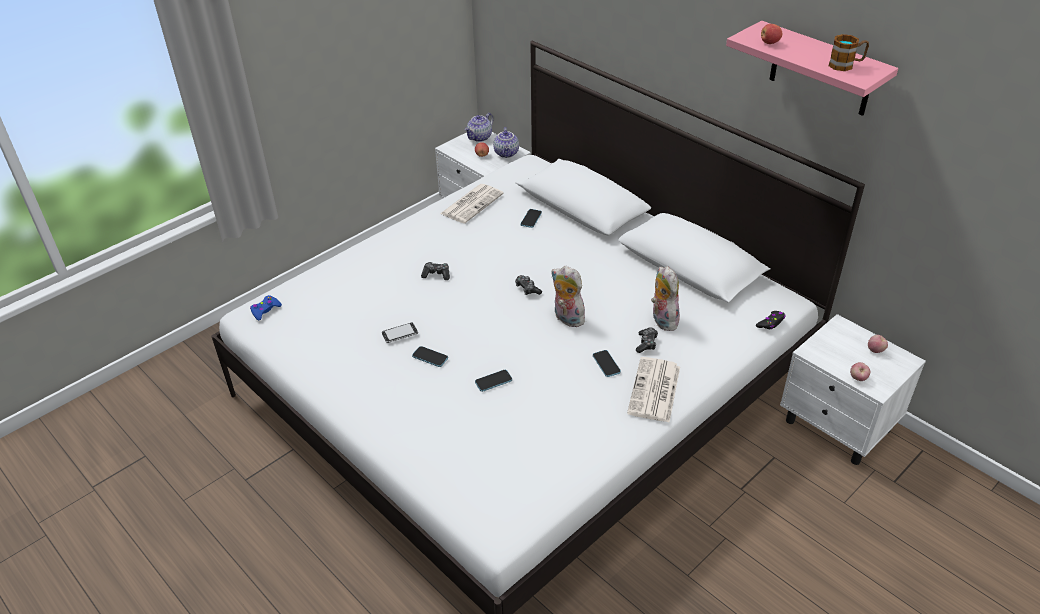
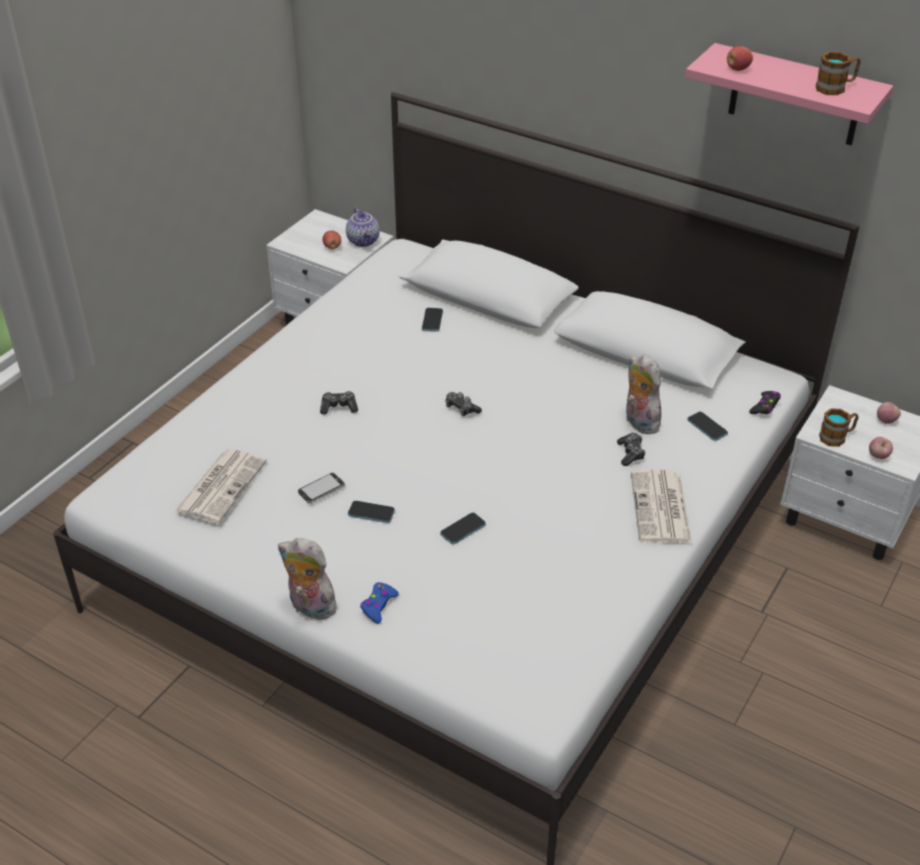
camera: 15 degrees left, 0 degrees up
blue game controller [250,295,282,321] -> blue game controller moved to [360,582,399,624]
newspaper [440,184,504,224] -> newspaper moved to [174,449,267,524]
teapot [465,113,493,142] -> none
plush toy [552,266,585,327] -> plush toy moved to [278,538,337,620]
phone [593,350,621,377] -> phone moved to [687,411,728,441]
none -> mug [819,408,858,447]

